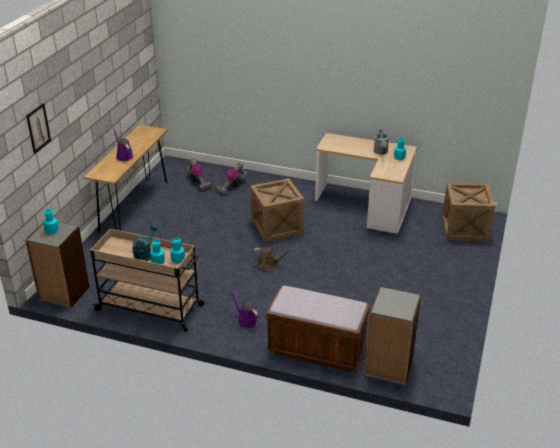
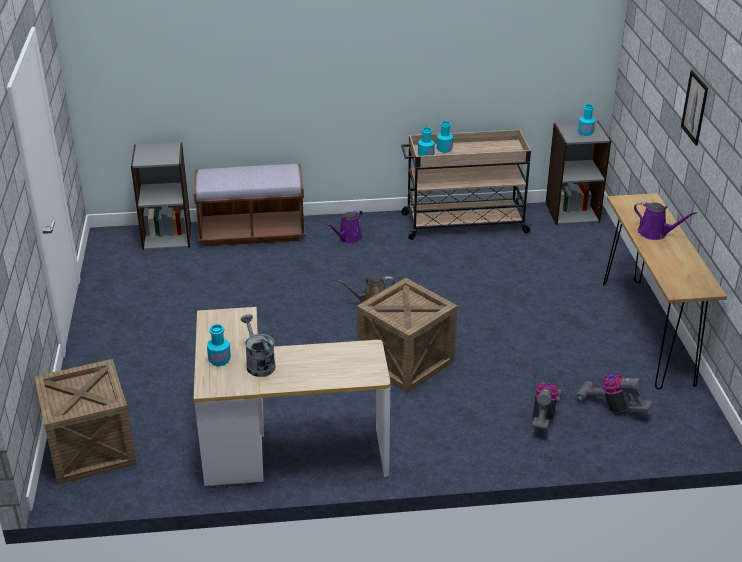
camera: 155 degrees right, 0 degrees up
picture [26,103,51,154] -> picture moved to [681,70,708,145]
turquoise watering can [132,225,158,261] -> none
purple watering can [229,289,258,328] -> purple watering can turned 105 degrees clockwise [327,210,363,243]

